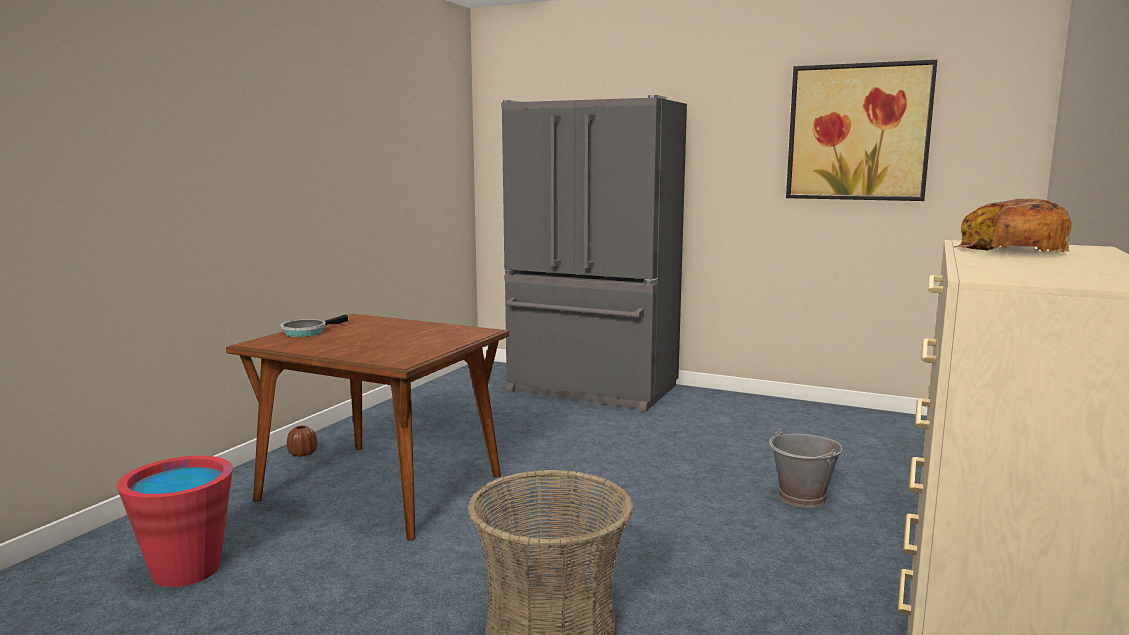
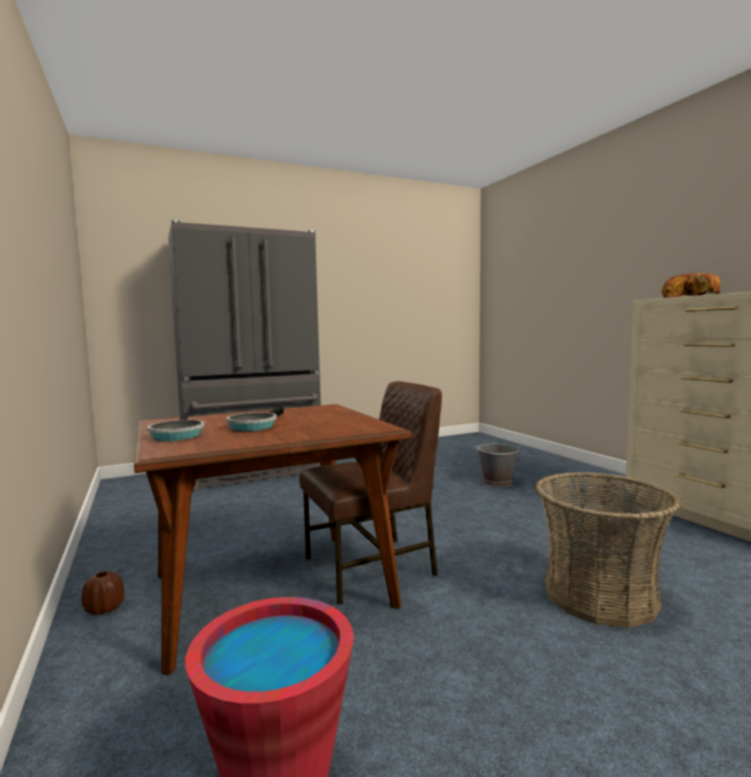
camera: 50 degrees left, 5 degrees down
picture [786,60,937,201] -> none
none -> frying pan [226,406,284,431]
none -> brown chair [299,381,442,605]

